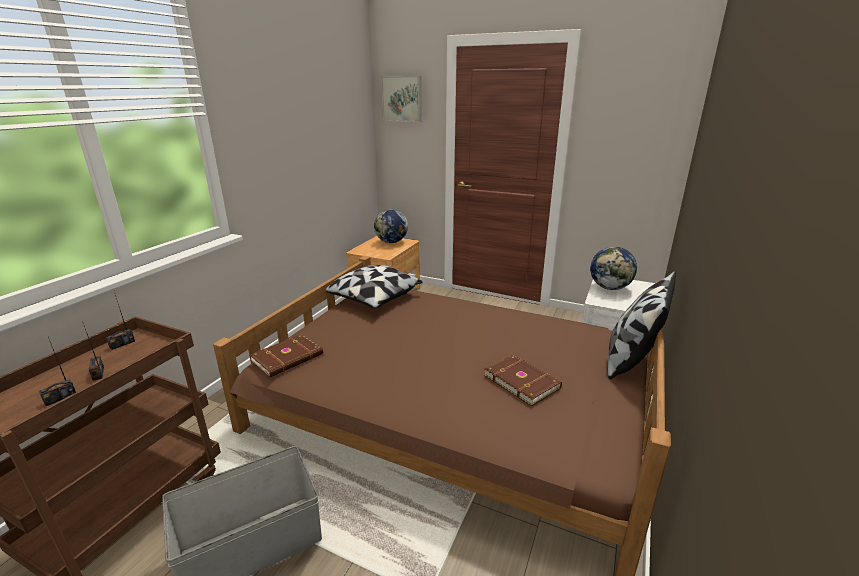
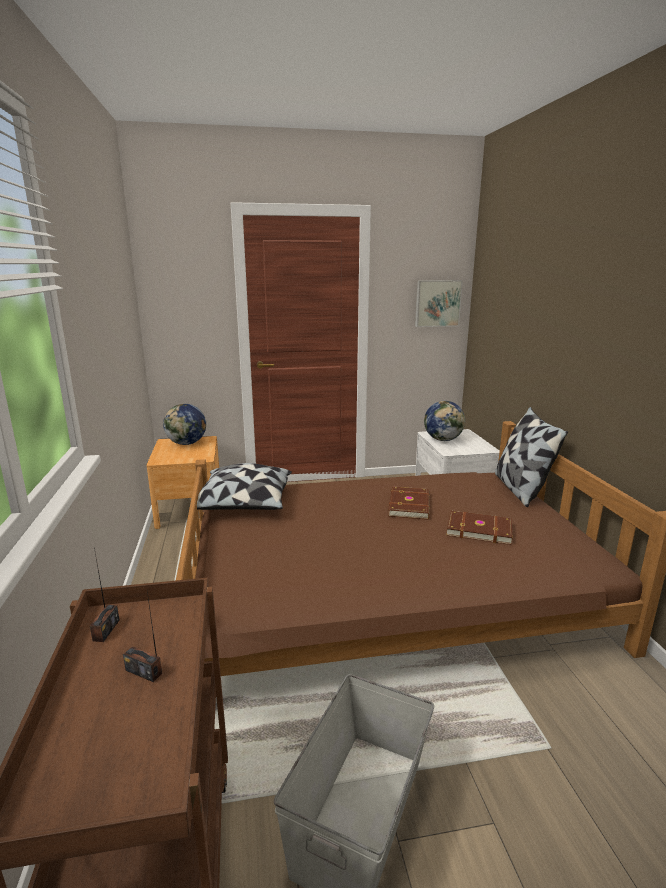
camera: 35 degrees left, 5 degrees down
radio [39,337,76,406] -> none
brown book [250,334,323,377] -> brown book moved to [388,487,430,520]
picture [381,76,422,122] -> picture moved to [415,280,463,327]

